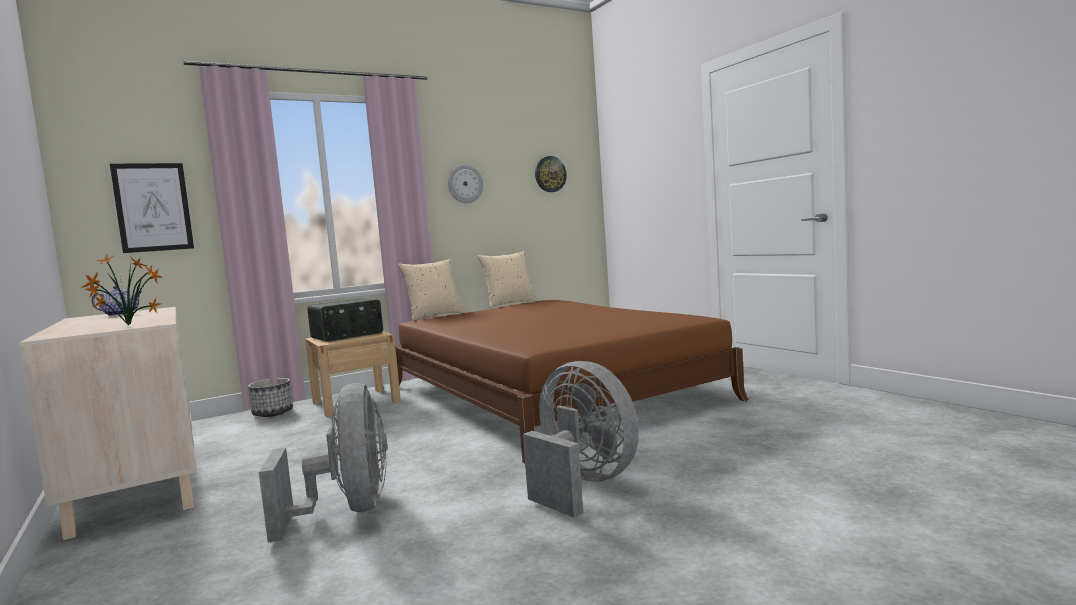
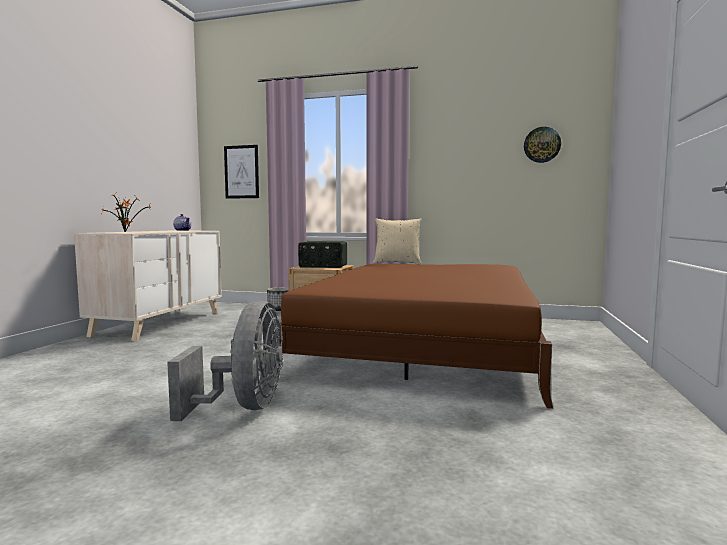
camera: 45 degrees right, 0 degrees up
grey fan [259,383,387,542] -> none
wall clock [448,165,483,203] -> none
beige pillow [477,251,538,308] -> none

